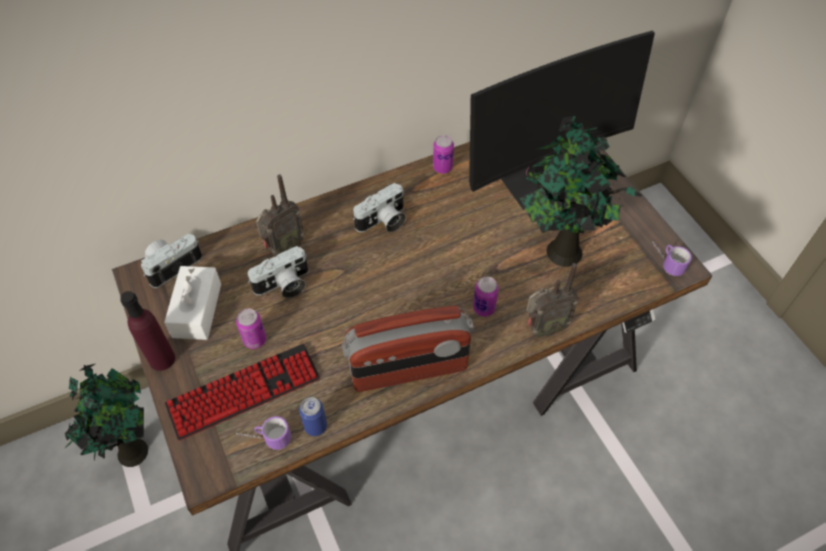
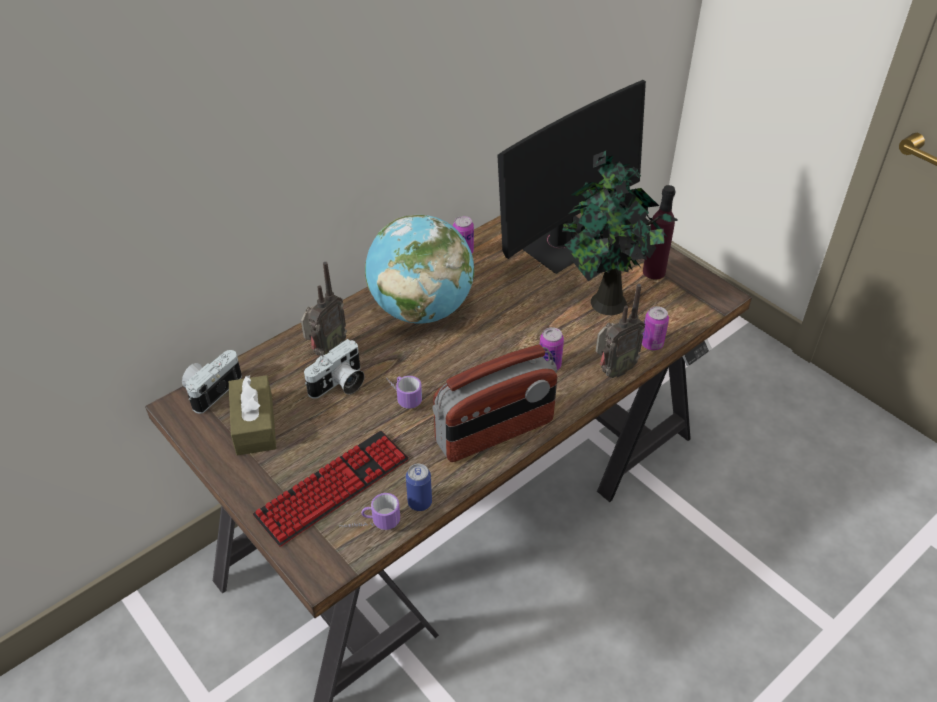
camera: 15 degrees left, 10 degrees down
potted plant [64,364,148,467] -> none
purple bottle [121,291,175,371] -> purple bottle moved to [643,185,676,279]
white tissue box [164,266,221,340] -> brown tissue box [229,375,277,455]
can [236,309,266,349] -> can moved to [642,306,669,351]
camera [353,183,406,232] -> globe [365,215,474,323]
mug [652,241,692,276] -> mug moved to [386,376,422,409]

